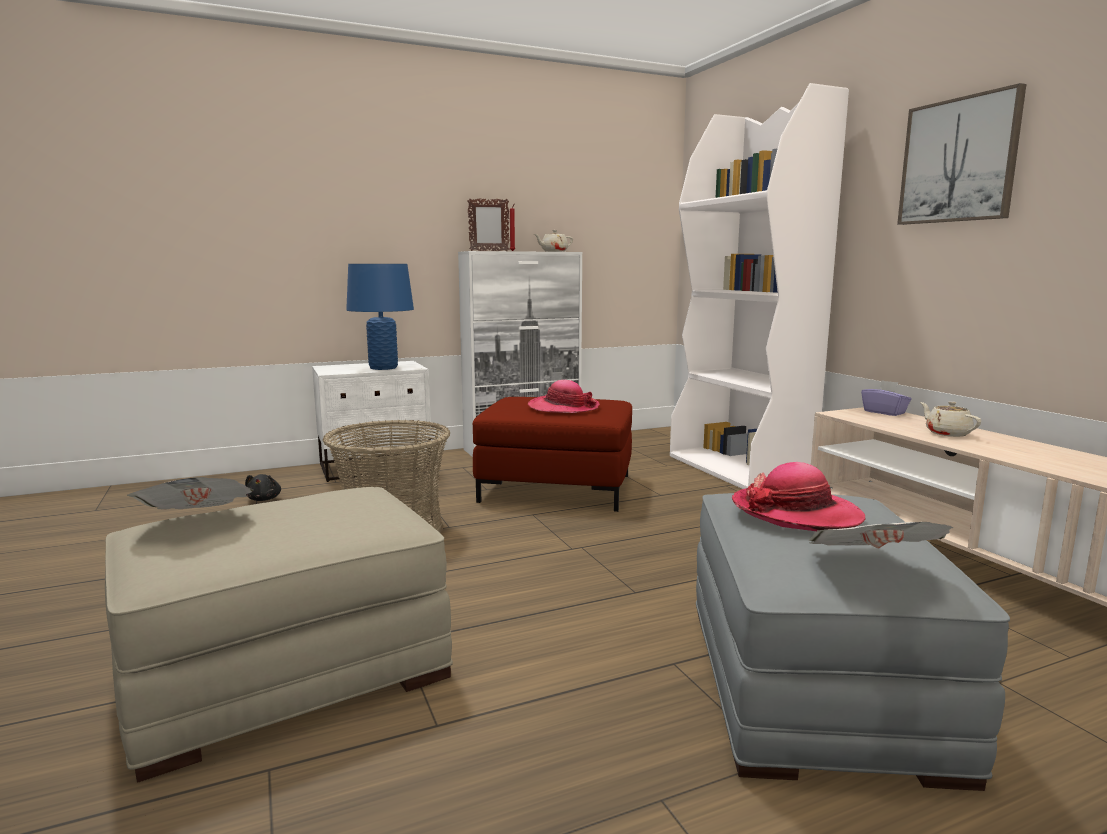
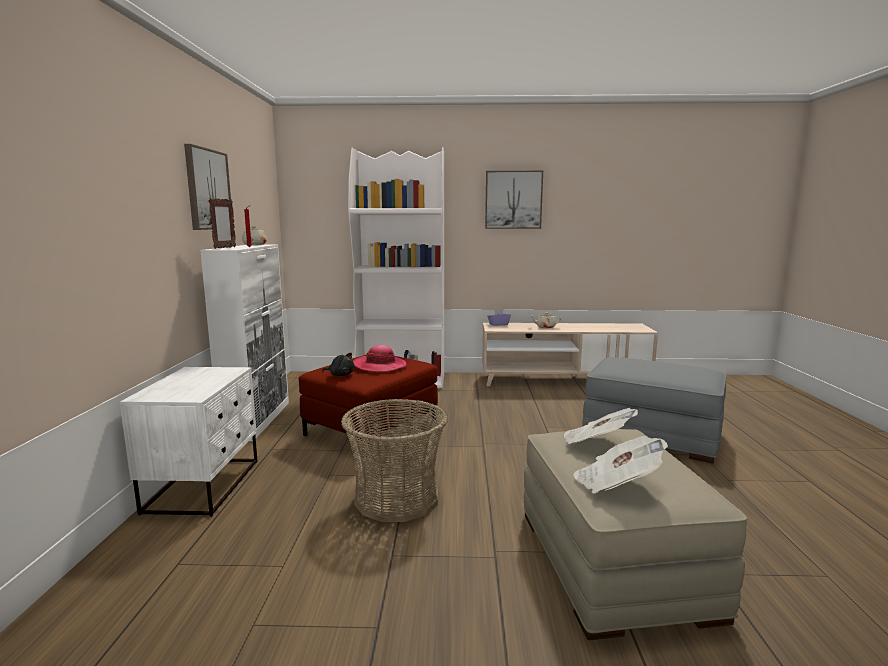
camera: 65 degrees left, 0 degrees up
black plush toy [245,474,281,501] -> black plush toy moved to [322,353,355,376]
blue table lamp [346,264,414,370] -> none
hat [732,462,865,531] -> none
newspaper [809,522,953,548] -> newspaper moved to [564,408,638,445]
none -> picture [184,144,231,230]

